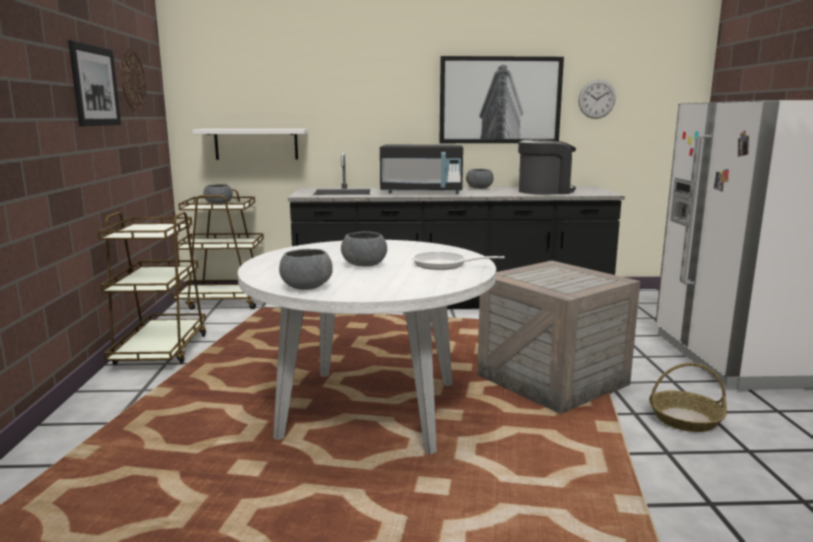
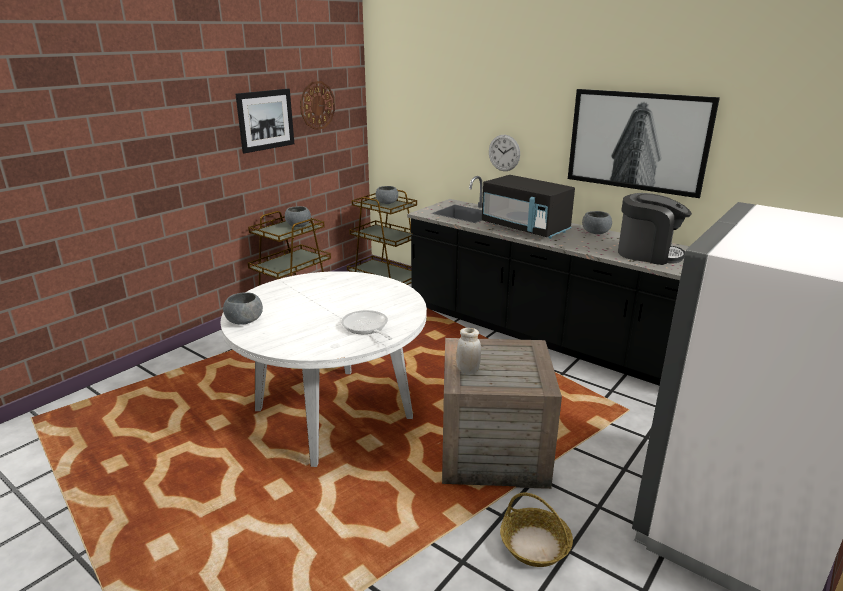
camera: 40 degrees right, 10 degrees up
white shelf [192,129,308,160] -> none
grey bowl [341,231,387,267] -> grey bowl moved to [285,206,311,227]
wall clock [578,80,616,119] -> wall clock moved to [489,135,520,171]
none -> white jar [456,328,481,374]

